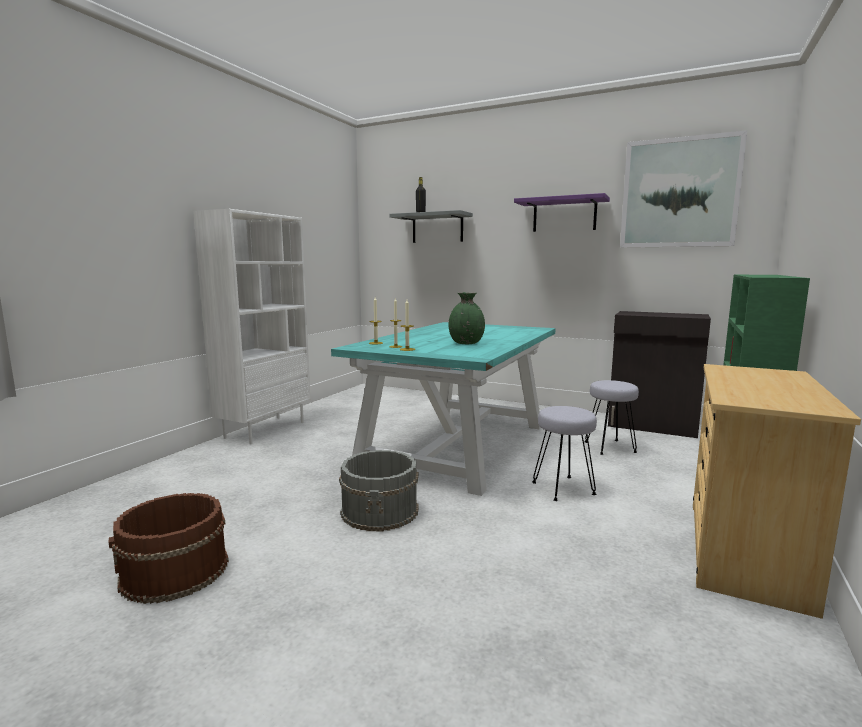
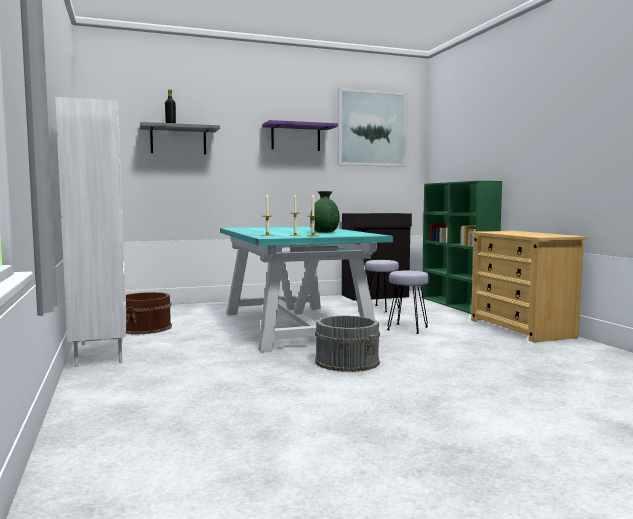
camera: 45 degrees left, 5 degrees down
brown bucket [109,493,229,604] -> brown bucket moved to [126,292,172,334]

